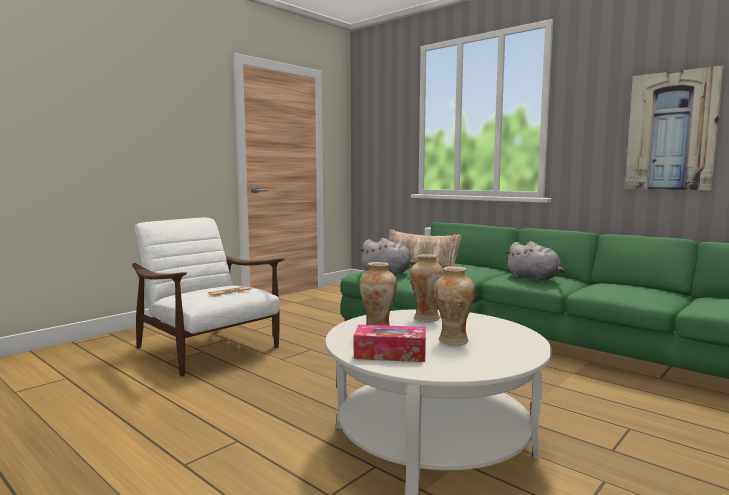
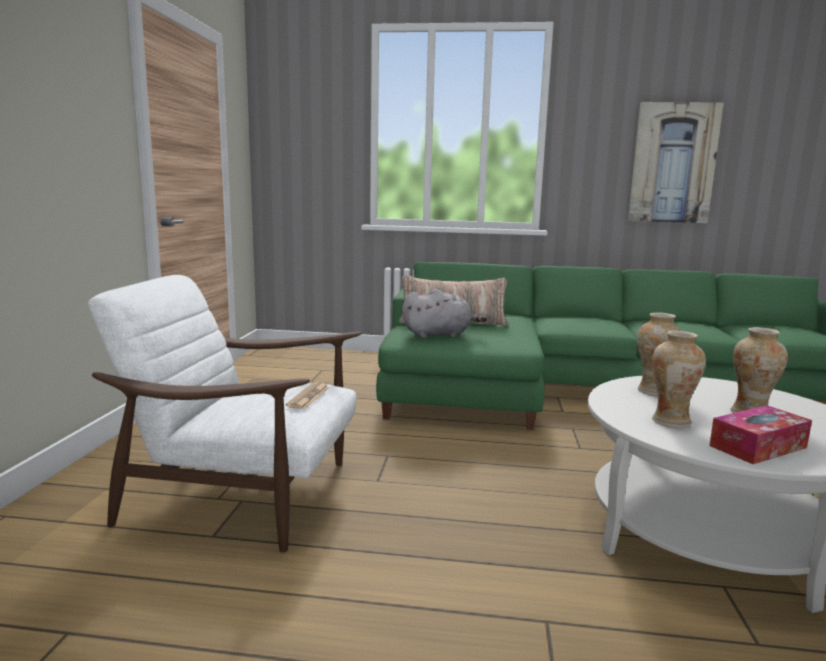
camera: 35 degrees left, 5 degrees up
grey plush toy [505,241,565,281] -> none

